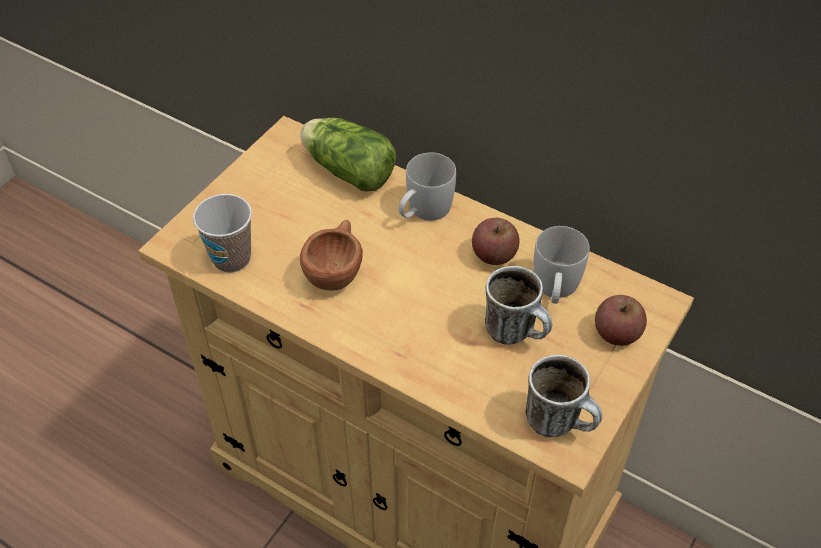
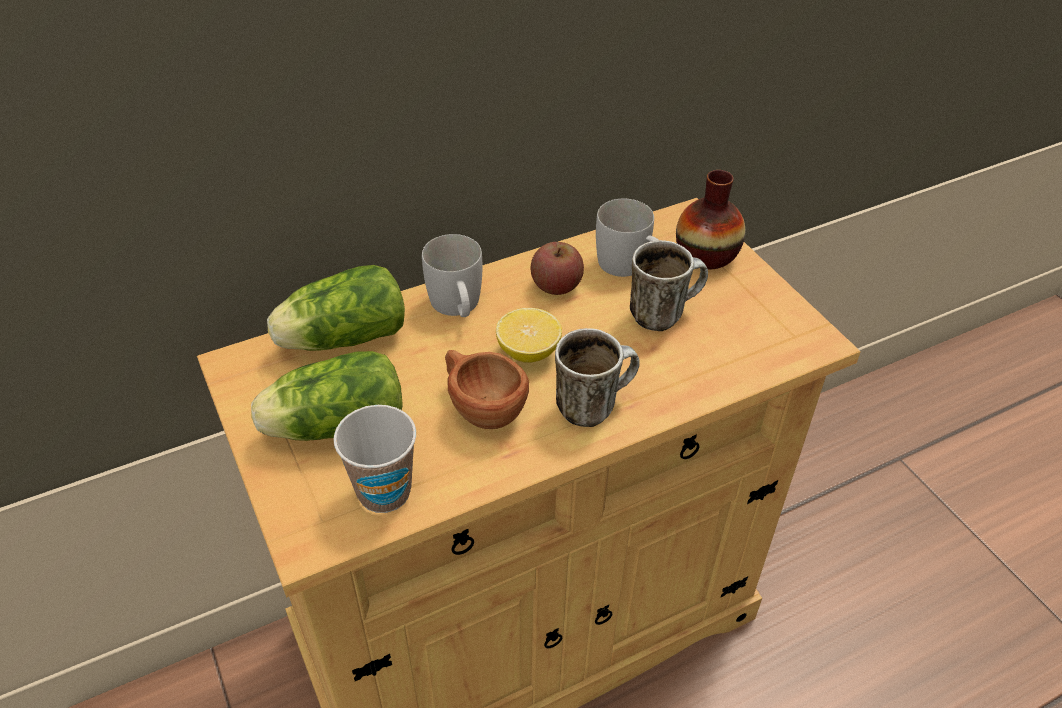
camera: 60 degrees left, 5 degrees down
mug [526,355,602,437] -> mug moved to [555,328,639,427]
apple [595,295,647,346] -> vase [676,170,745,269]
none -> lettuce [251,351,403,441]
none -> lemon [496,308,562,363]

